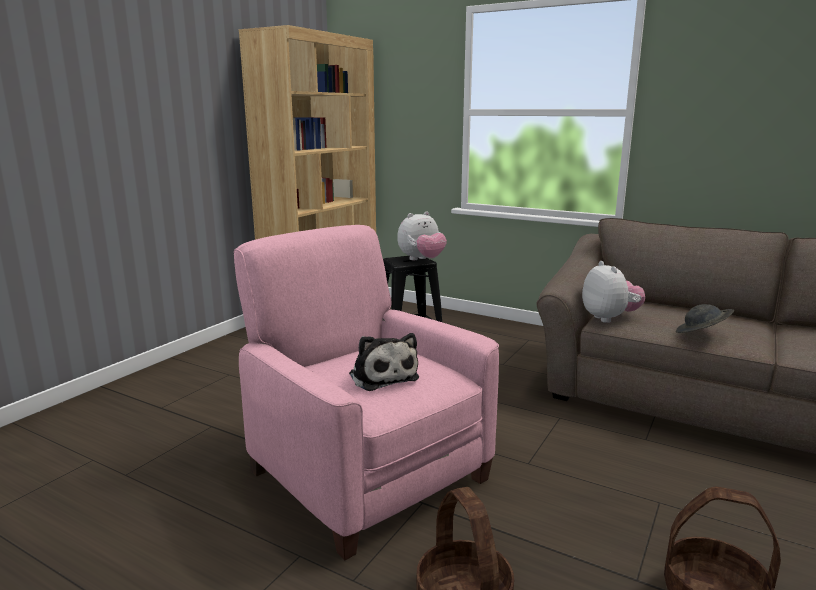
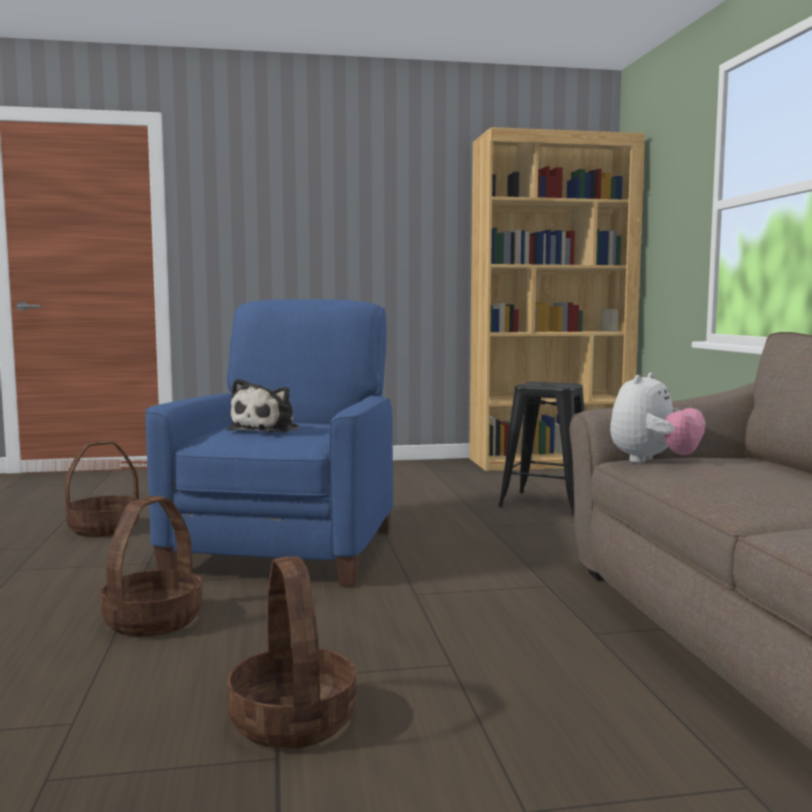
camera: 50 degrees right, 10 degrees down
pink armchair [234,225,499,560] -> blue armchair [145,299,393,587]
plush toy [397,211,447,260] -> none
grey hat [676,304,734,333] -> none
none -> basket [65,441,139,537]

